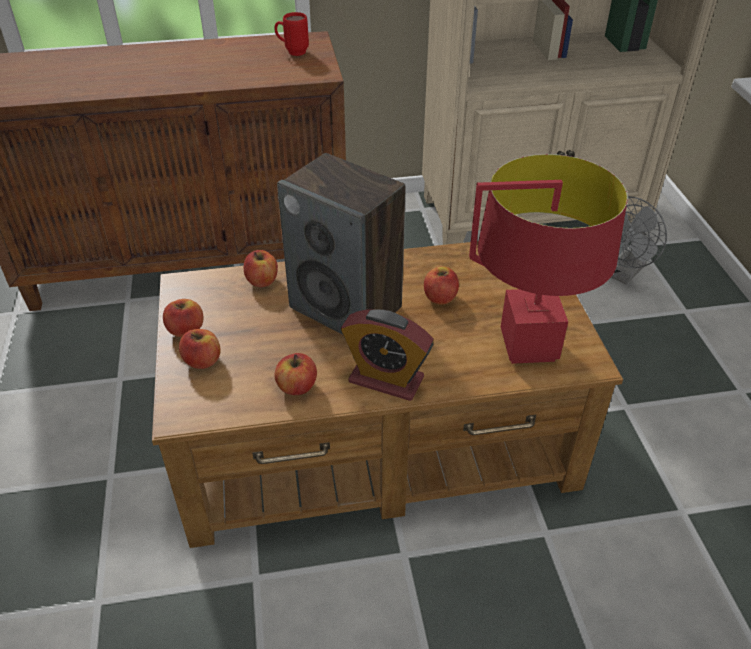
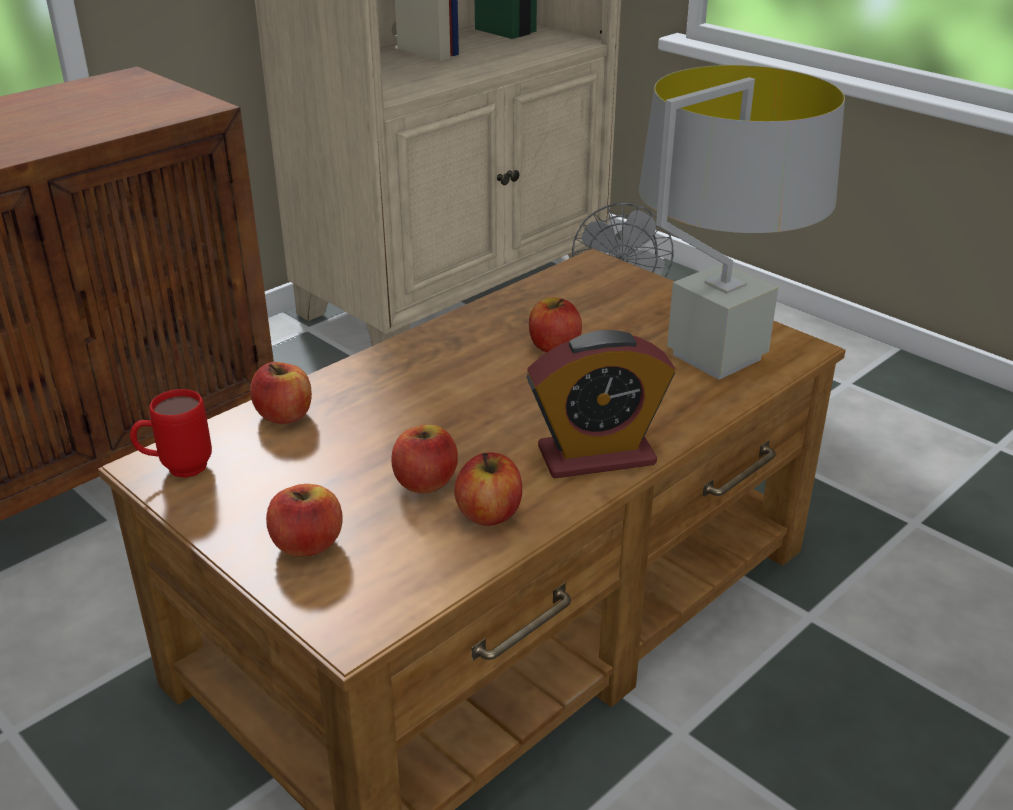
camera: 35 degrees left, 10 degrees down
apple [163,299,203,337] -> apple moved to [391,425,458,493]
red mug [274,12,309,56] -> red mug moved to [130,389,212,478]
speaker [277,153,405,335] -> none
red table lamp [469,154,628,364] -> grey table lamp [639,65,845,380]

